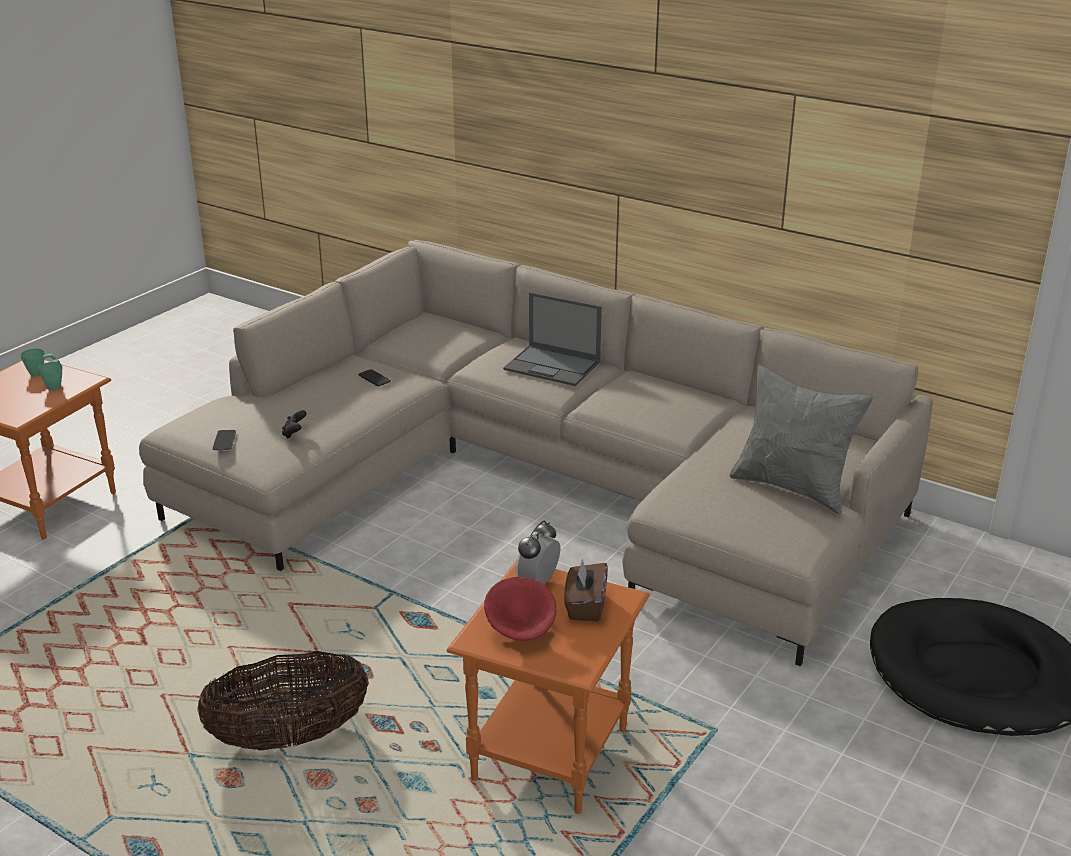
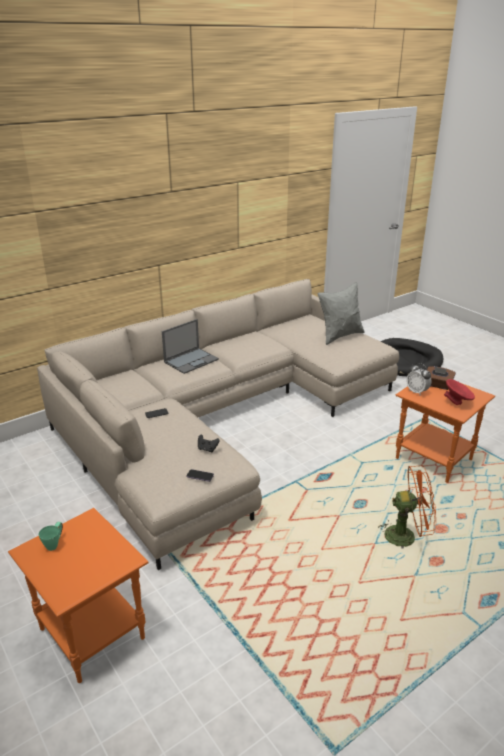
camera: 70 degrees left, 0 degrees up
green mug [38,359,62,390] -> none
basket [198,651,369,750] -> orange fan [378,465,436,549]

